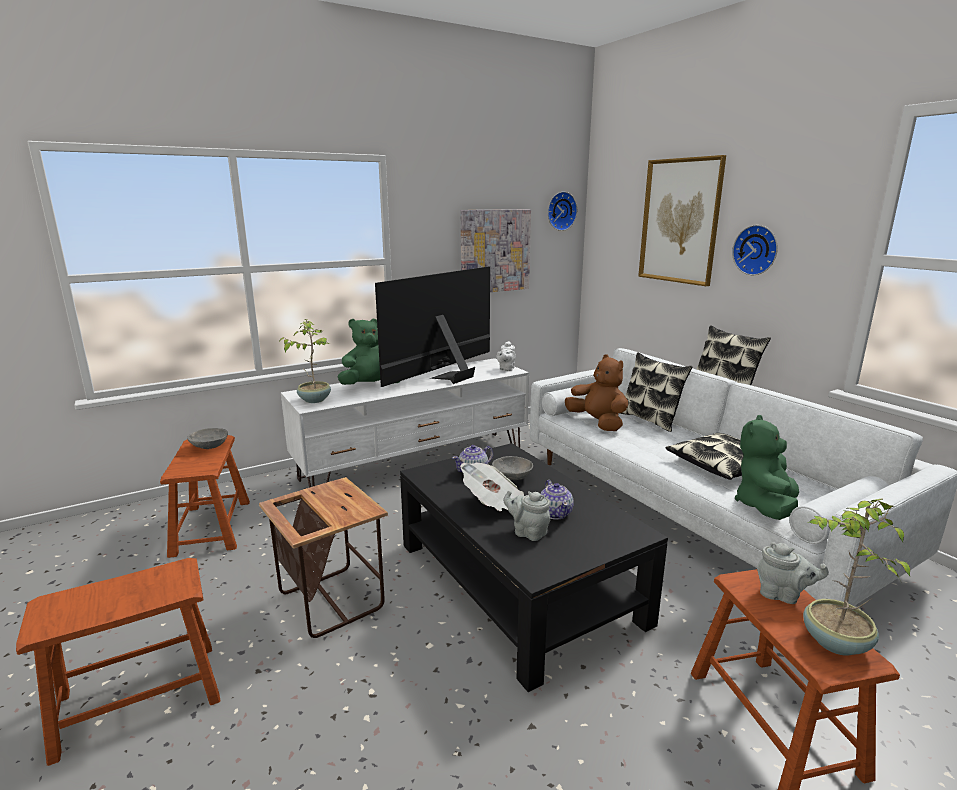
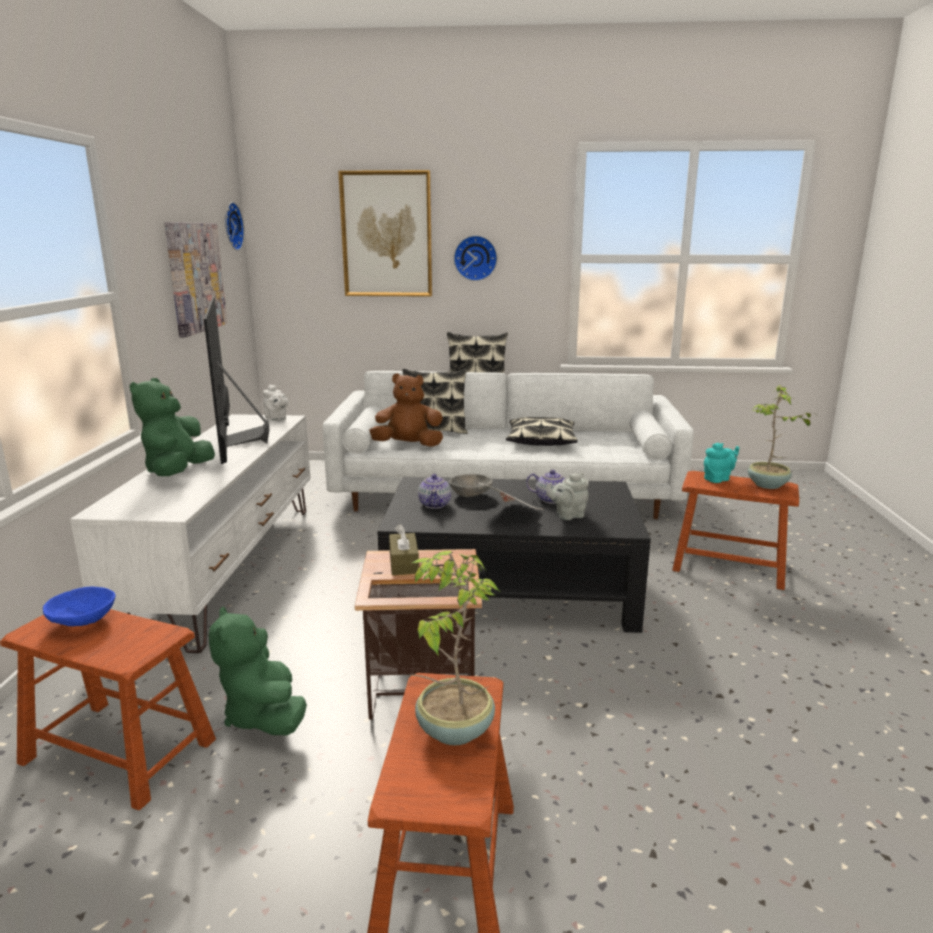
camera: 55 degrees left, 0 degrees up
grey bowl [187,428,228,449] -> blue bowl [43,587,116,626]
potted plant [279,319,331,403] -> potted plant moved to [410,551,500,745]
green plush toy [735,415,799,520] -> green plush toy moved to [209,606,307,735]
grey teapot [757,542,829,604] -> turquoise teapot [704,443,740,483]
none -> brown tissue box [389,524,419,575]

